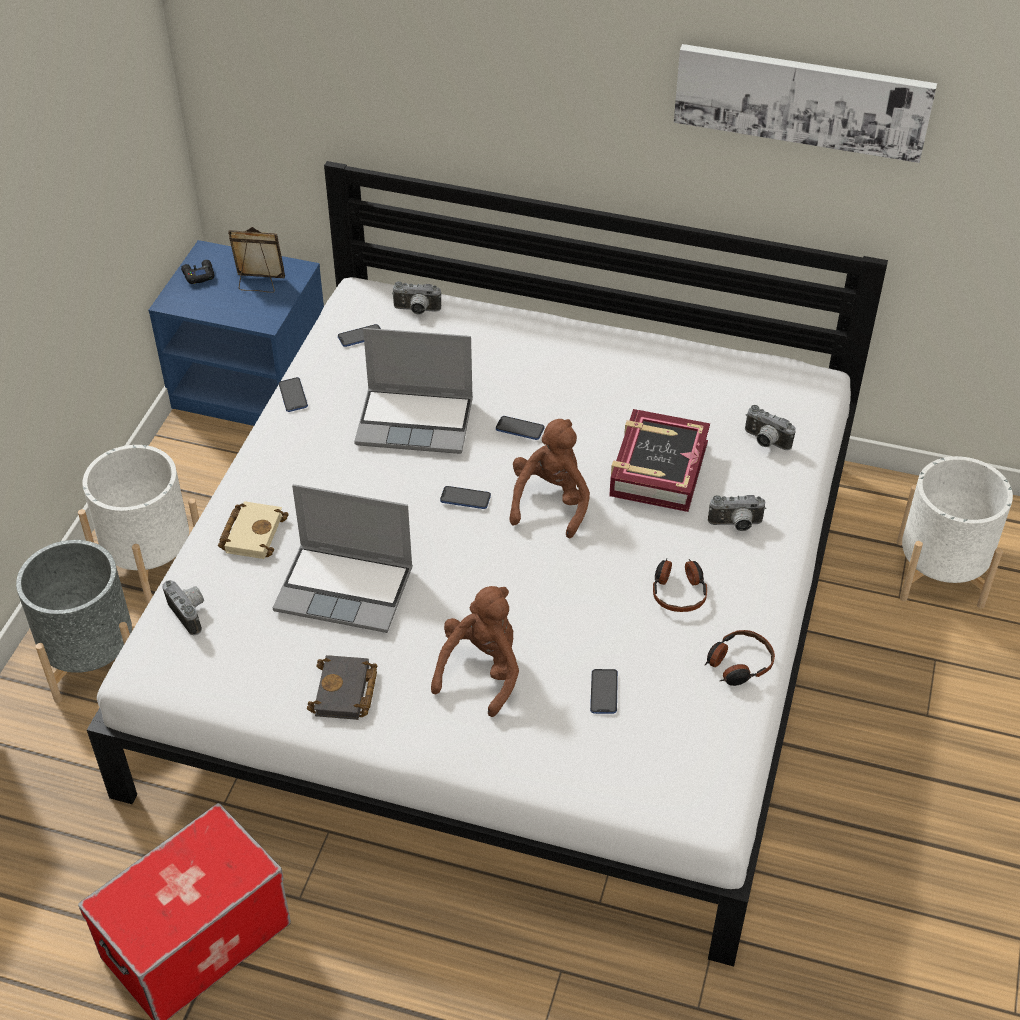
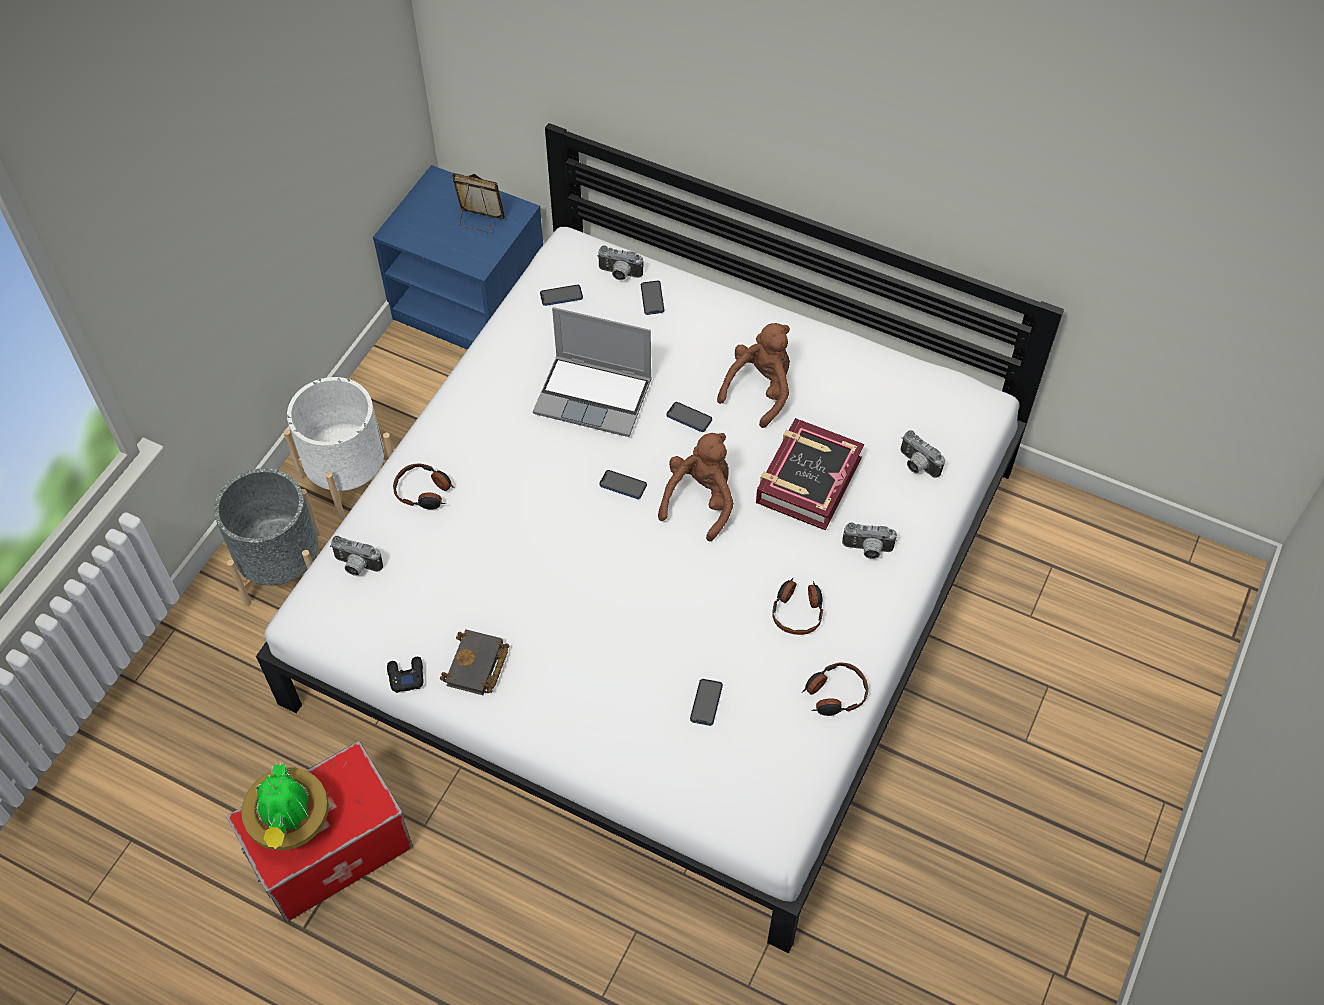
camera: 10 degrees right, 10 degrees up
camera [162,580,204,635] -> camera turned 135 degrees clockwise [330,536,383,576]
black game controller [181,260,214,284] -> black game controller moved to [387,657,423,693]
beige book [218,501,289,559] -> headphones [393,463,454,510]
laptop [273,484,413,633] -> none
phone [278,377,308,412] -> phone moved to [641,281,665,315]
brown plush toy [431,586,519,717] -> brown plush toy moved to [717,323,790,428]
picture [674,44,937,163] -> none
white planter [897,456,1013,609] -> none
none -> potted plant [241,762,329,850]

